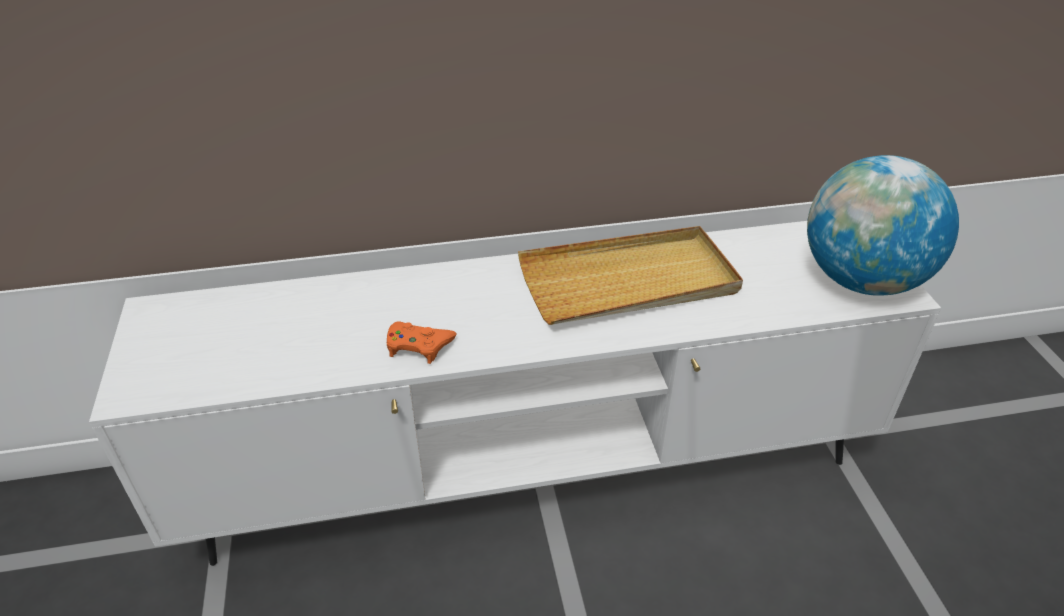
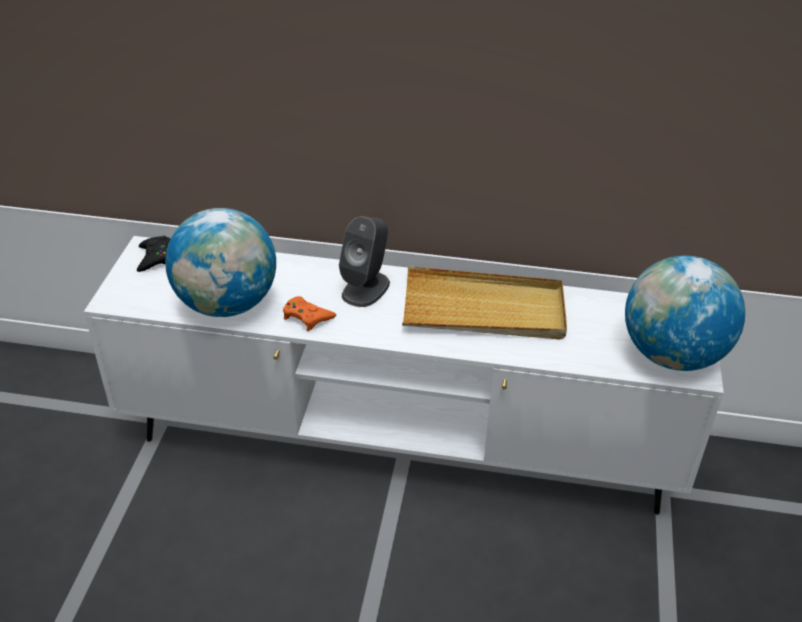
camera: 20 degrees right, 0 degrees up
none -> black game controller [137,236,171,272]
none -> globe [165,208,276,317]
none -> grey speaker [339,216,390,307]

